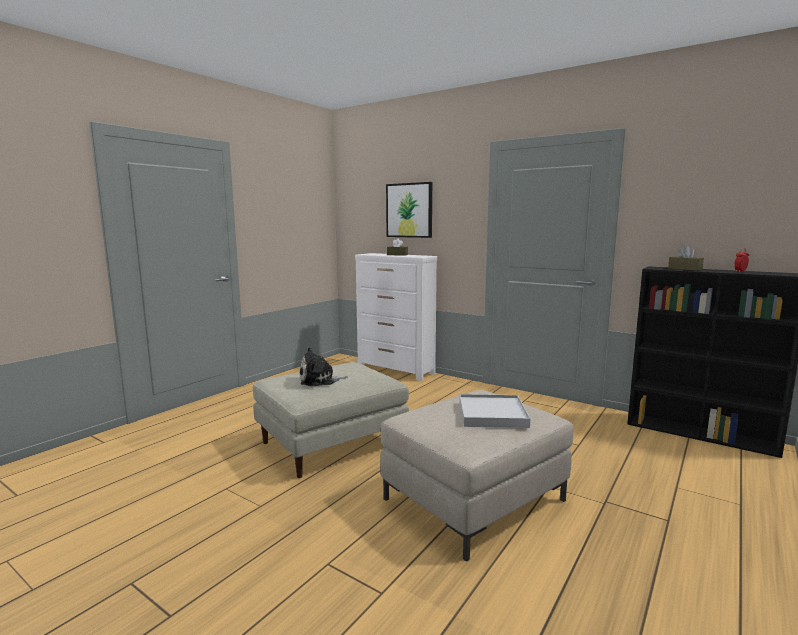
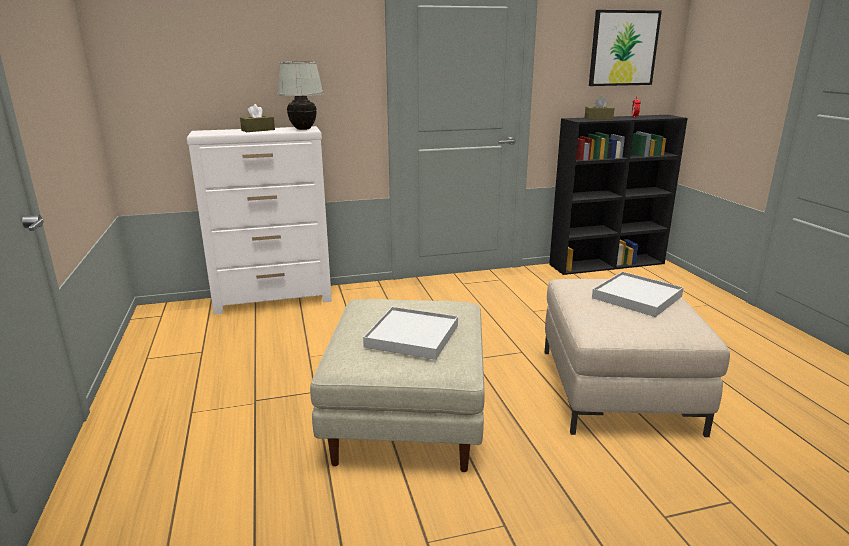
camera: 50 degrees left, 10 degrees up
plush toy [300,347,348,386] -> white tray [363,307,458,360]
picture [386,182,432,238] -> picture moved to [589,10,662,86]
none -> white table lamp [277,62,324,130]

